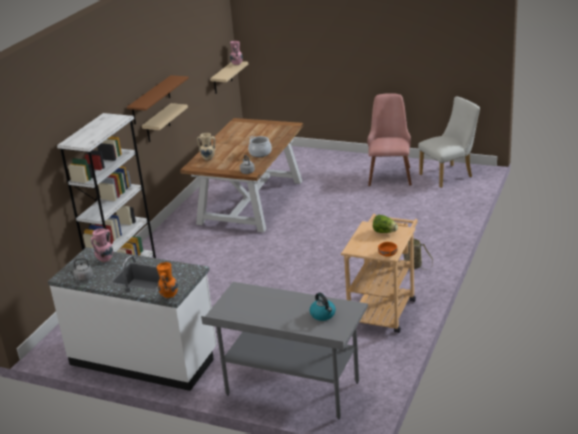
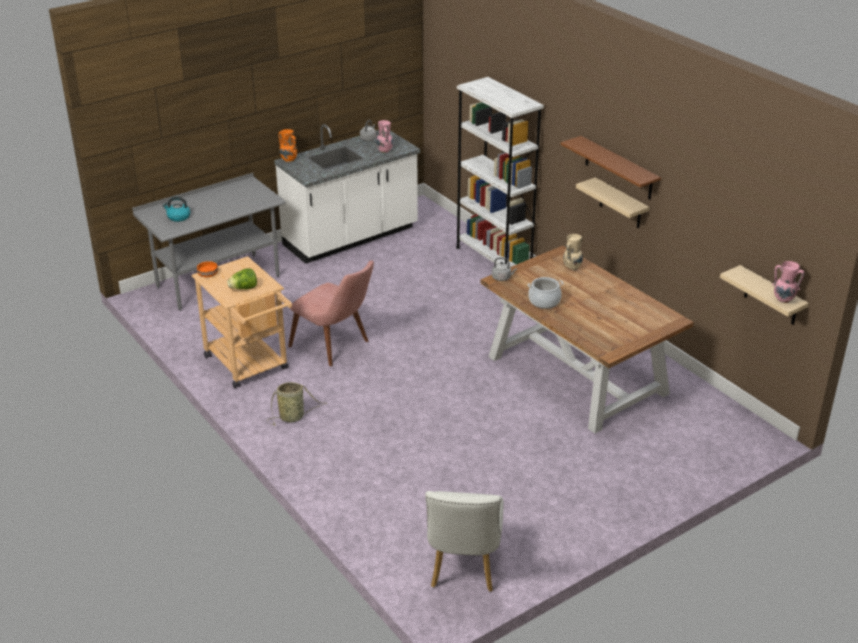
camera: 120 degrees right, 5 degrees up
pink chair [367,93,412,186] -> pink chair moved to [288,260,374,366]

